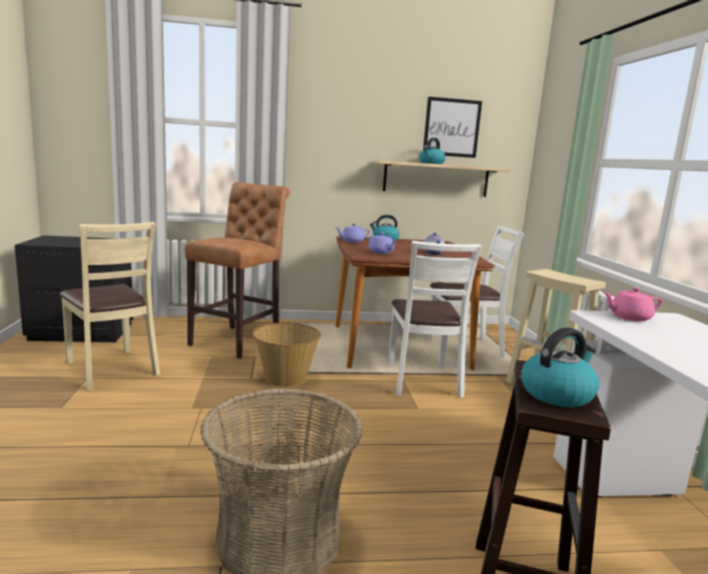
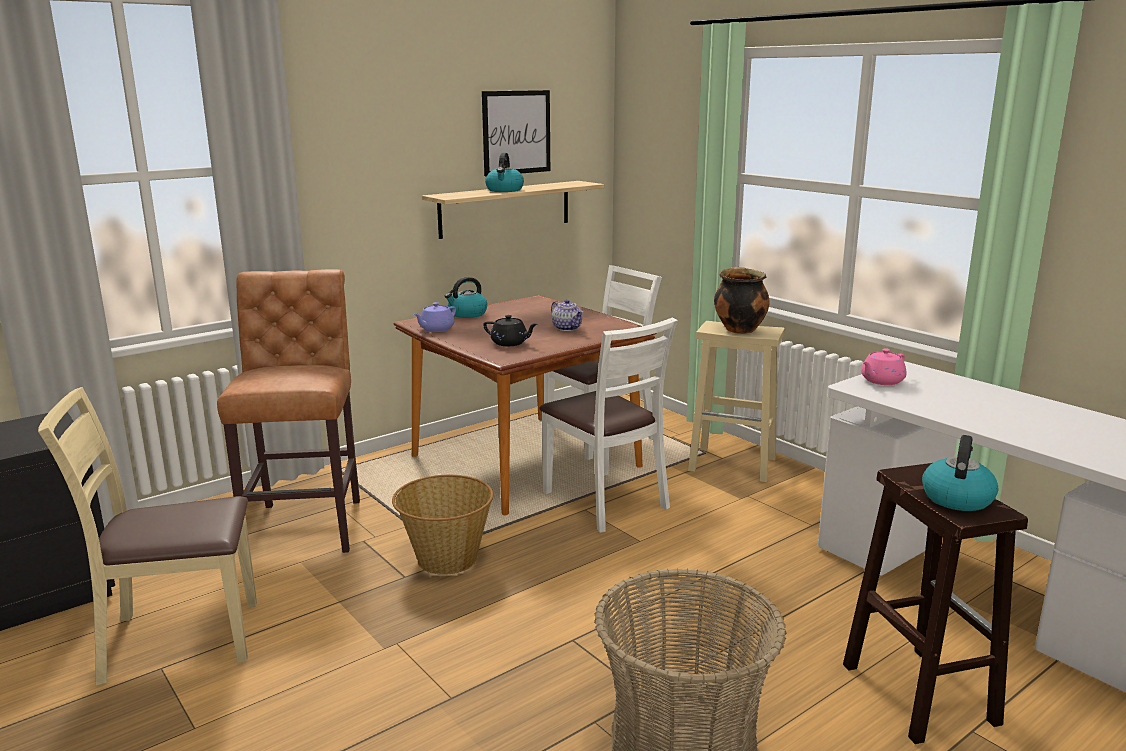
camera: 30 degrees left, 5 degrees up
beige chair [60,222,160,391] -> beige chair turned 150 degrees clockwise [38,387,257,686]
purple teapot [369,233,397,254] -> black teapot [483,315,538,346]
none -> cooking pot [714,267,770,334]

